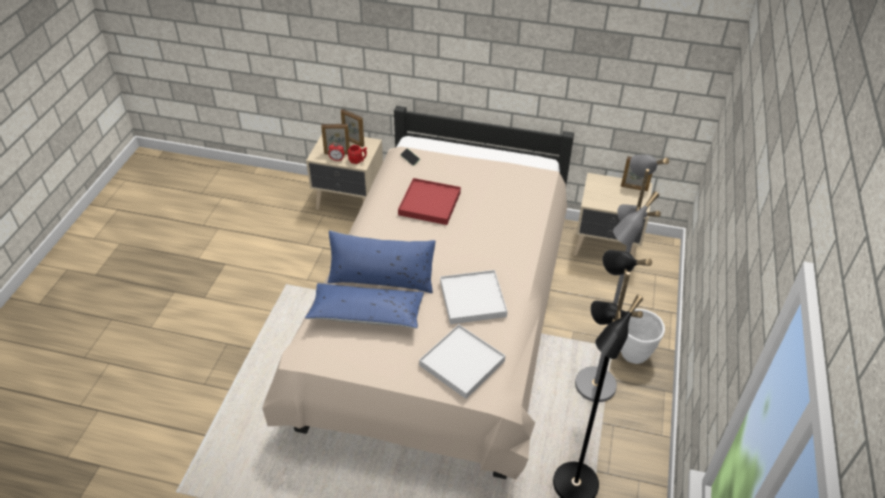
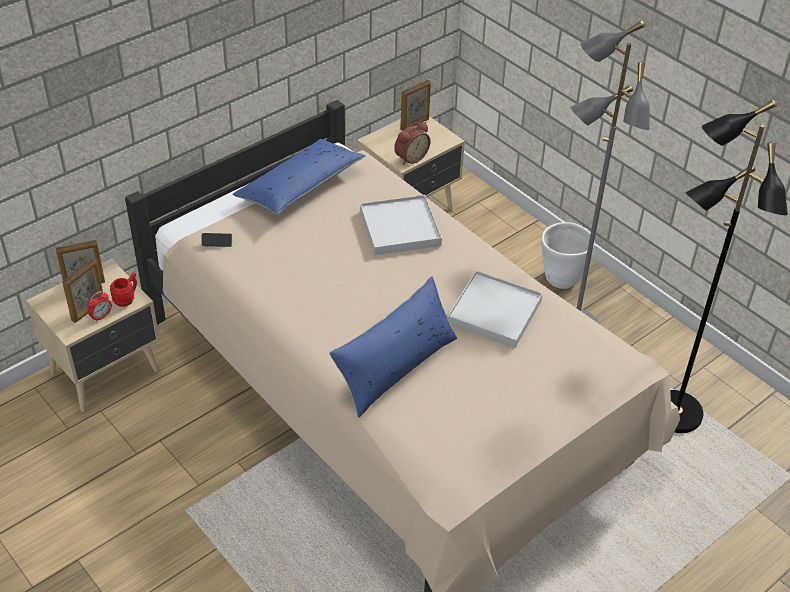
camera: 55 degrees left, 0 degrees up
blue pillow [305,283,424,328] -> blue pillow moved to [232,139,366,214]
red tray [398,178,461,225] -> none
white tray [419,324,506,399] -> white tray moved to [360,195,442,255]
none -> alarm clock [394,122,430,165]

